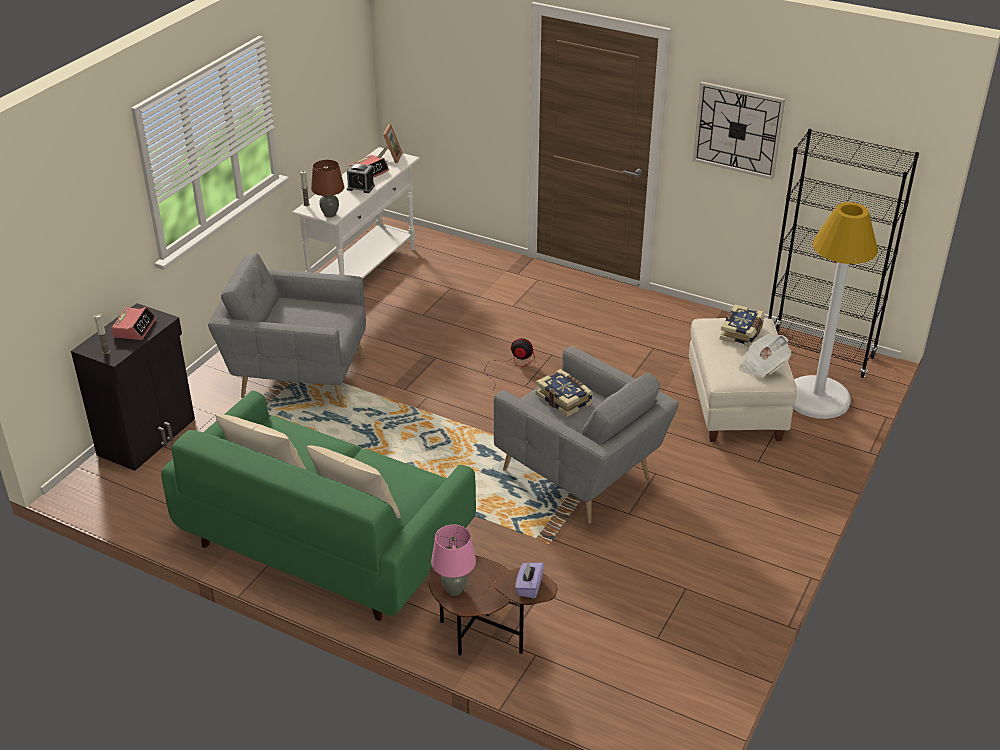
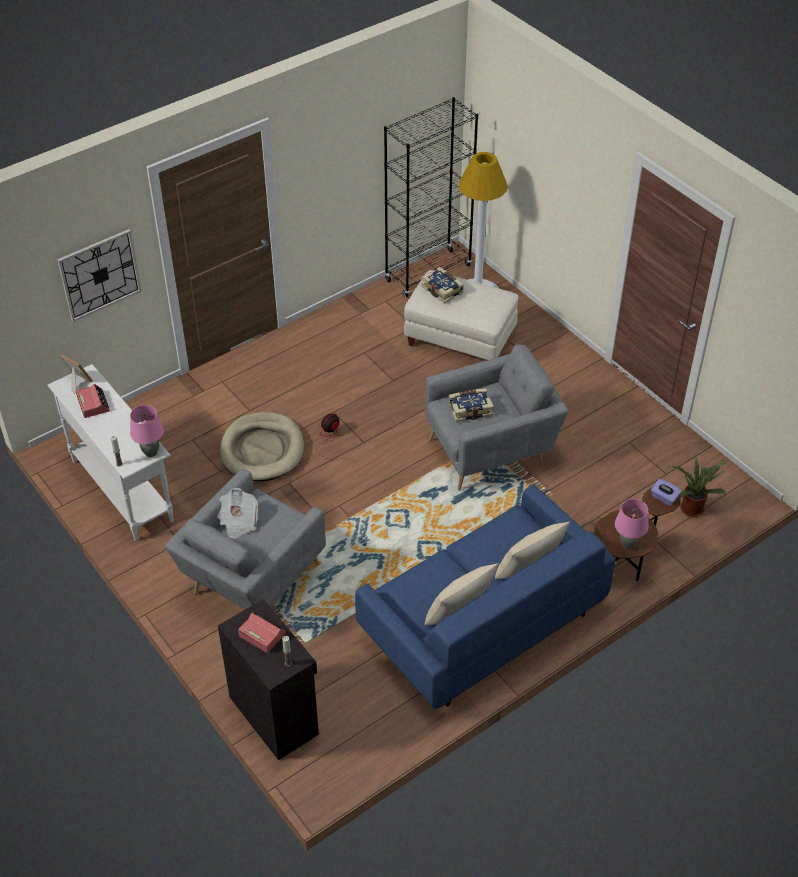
camera: 65 degrees left, 10 degrees up
green sofa [161,391,476,621] -> blue sofa [355,484,615,708]
brown table lamp [311,160,344,217] -> pink table lamp [130,405,164,457]
alarm clock [347,163,375,193] -> none
wall clock [693,82,785,180] -> wall clock moved to [57,229,142,322]
newspaper [739,334,791,378] -> newspaper moved to [217,488,258,539]
none -> beige dog bed [220,412,304,481]
none -> potted plant [668,455,727,517]

